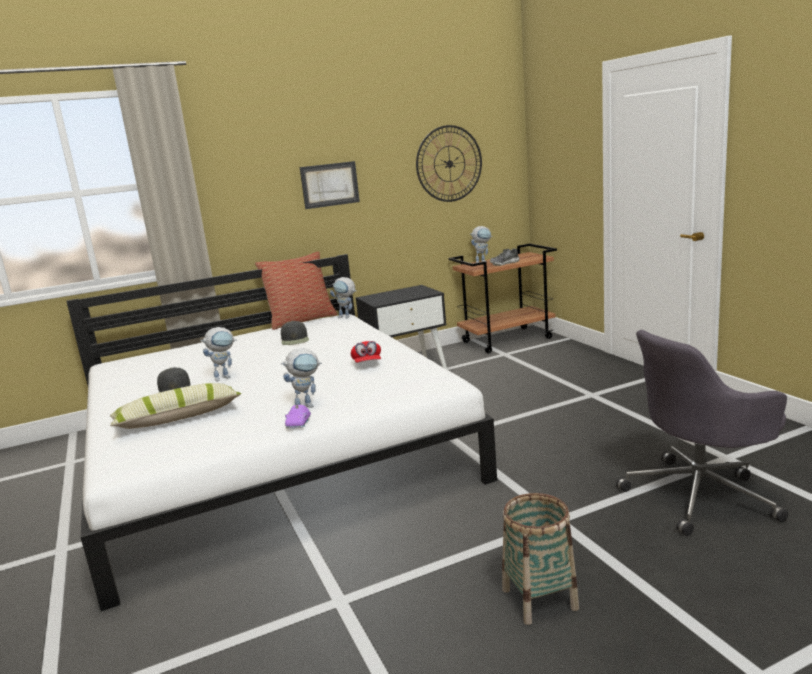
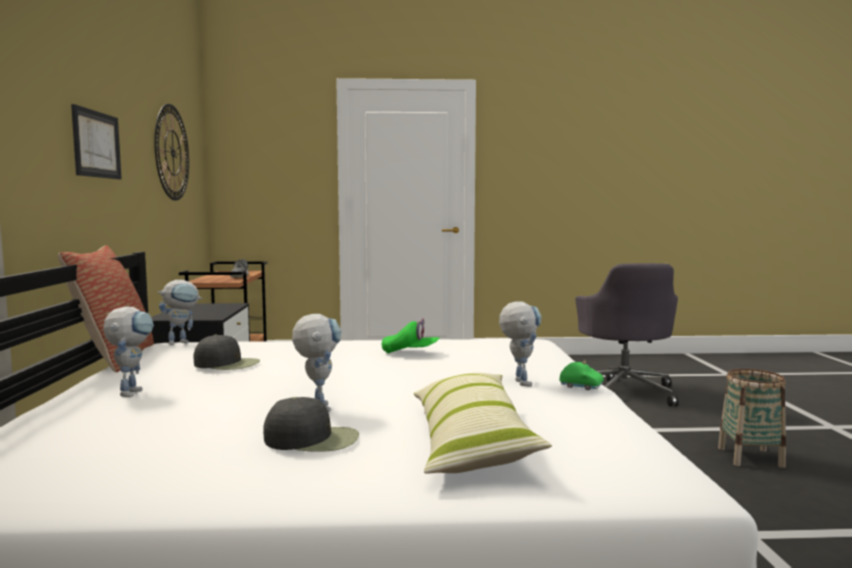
camera: 70 degrees left, 10 degrees down
purple toy car [285,405,311,428] -> green toy car [559,359,604,390]
red cap [351,341,381,363] -> green cap [382,318,439,353]
toy robot [470,226,493,263] -> toy robot moved to [103,307,154,397]

